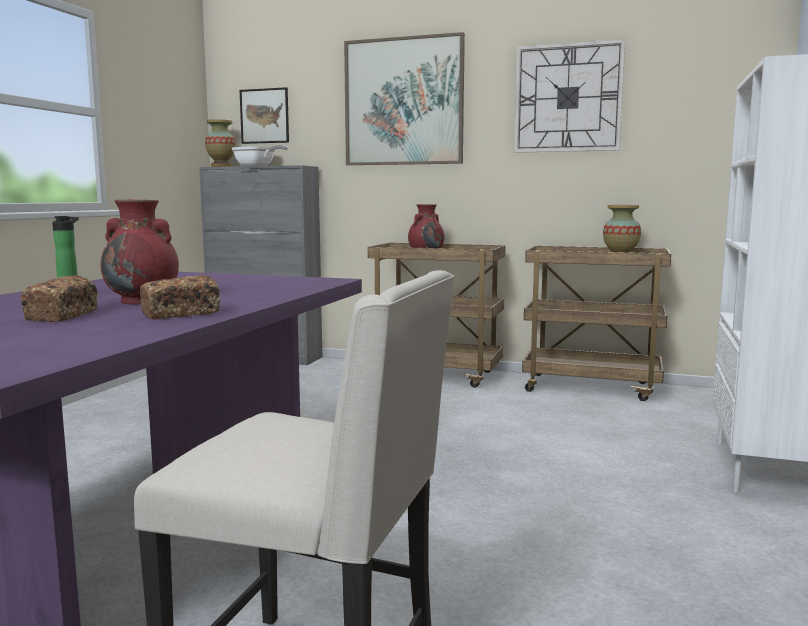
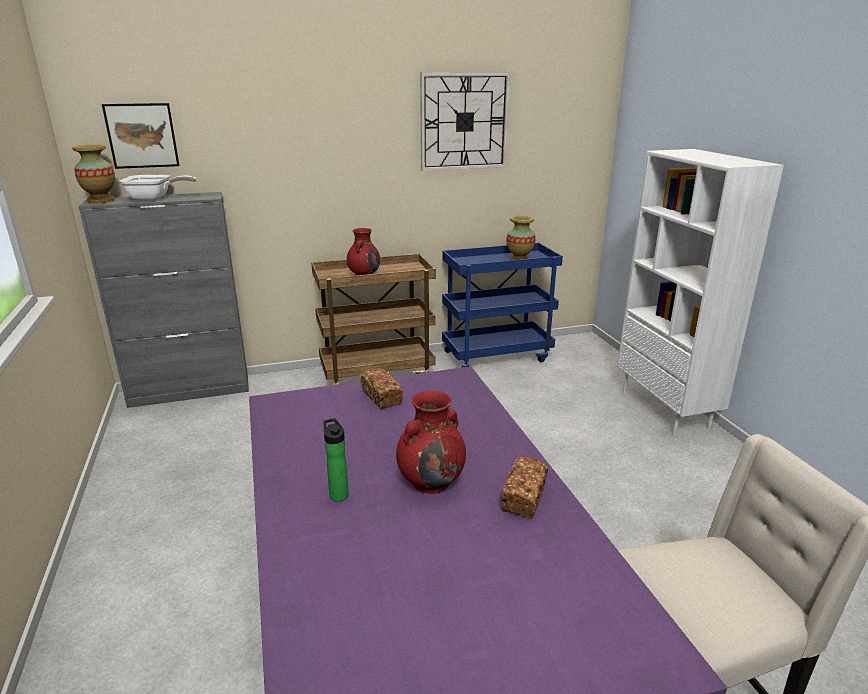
camera: 35 degrees left, 15 degrees up
bread [21,275,98,322] -> bread moved to [360,368,403,409]
picture [344,32,465,165] -> none
brown cart [522,246,671,401] -> blue cart [442,243,563,368]

